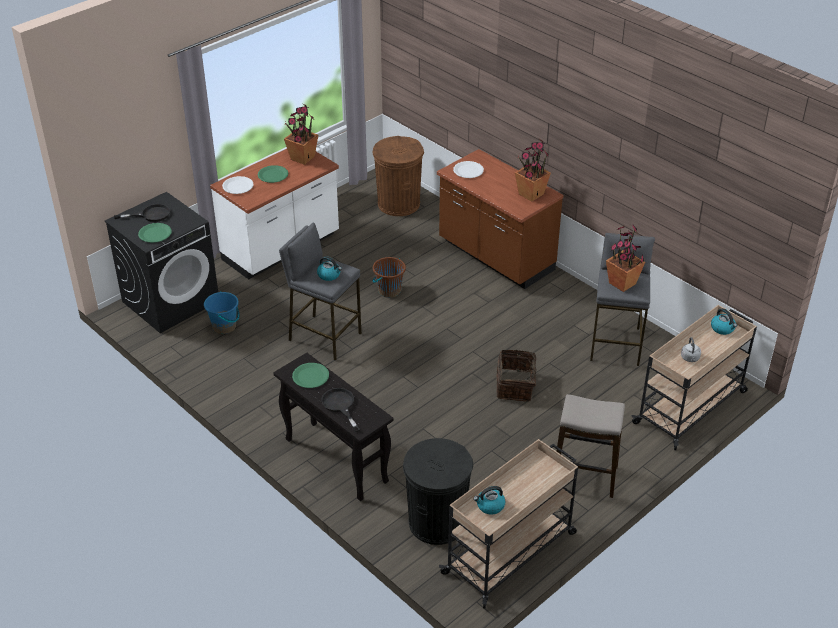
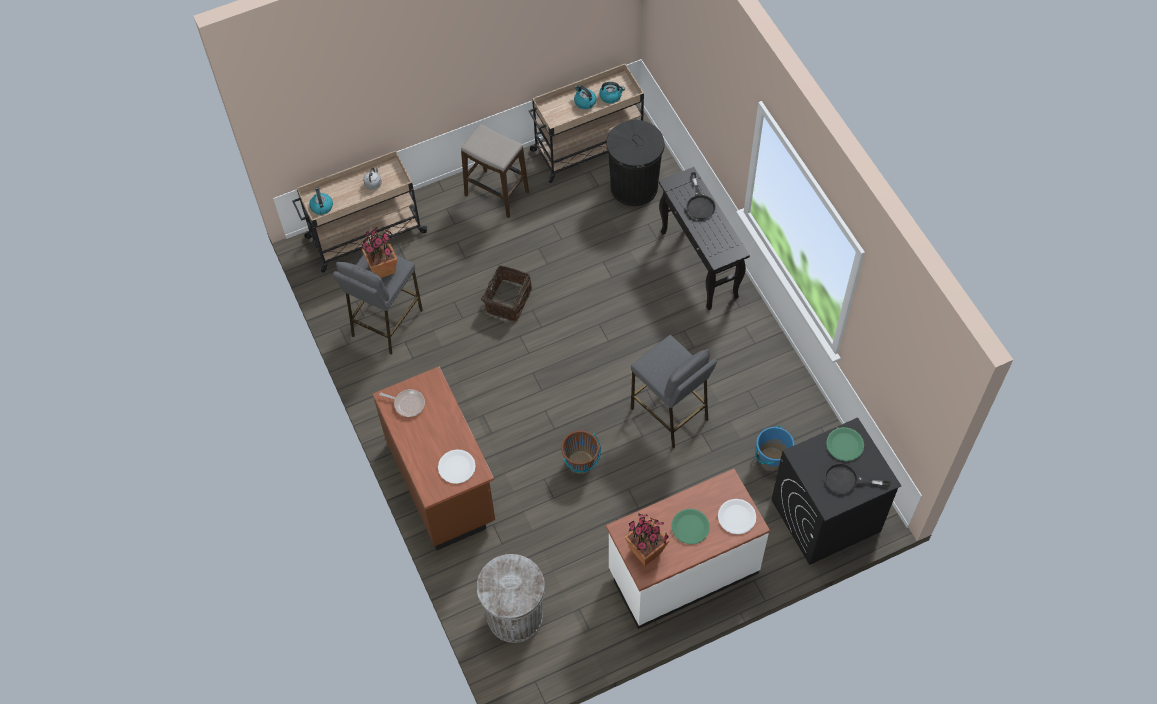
camera: 160 degrees left, 20 degrees up
green plate [292,363,329,388] -> none
kettle [317,256,342,281] -> kettle moved to [574,85,597,109]
brown trash can [373,136,424,216] -> grey trash can [477,554,545,643]
potted plant [515,140,551,201] -> frying pan [379,389,425,417]

